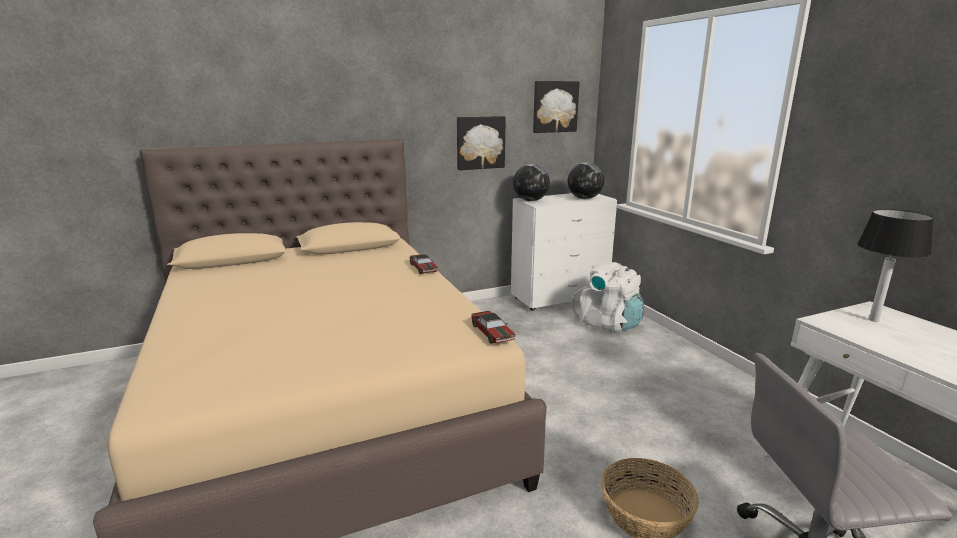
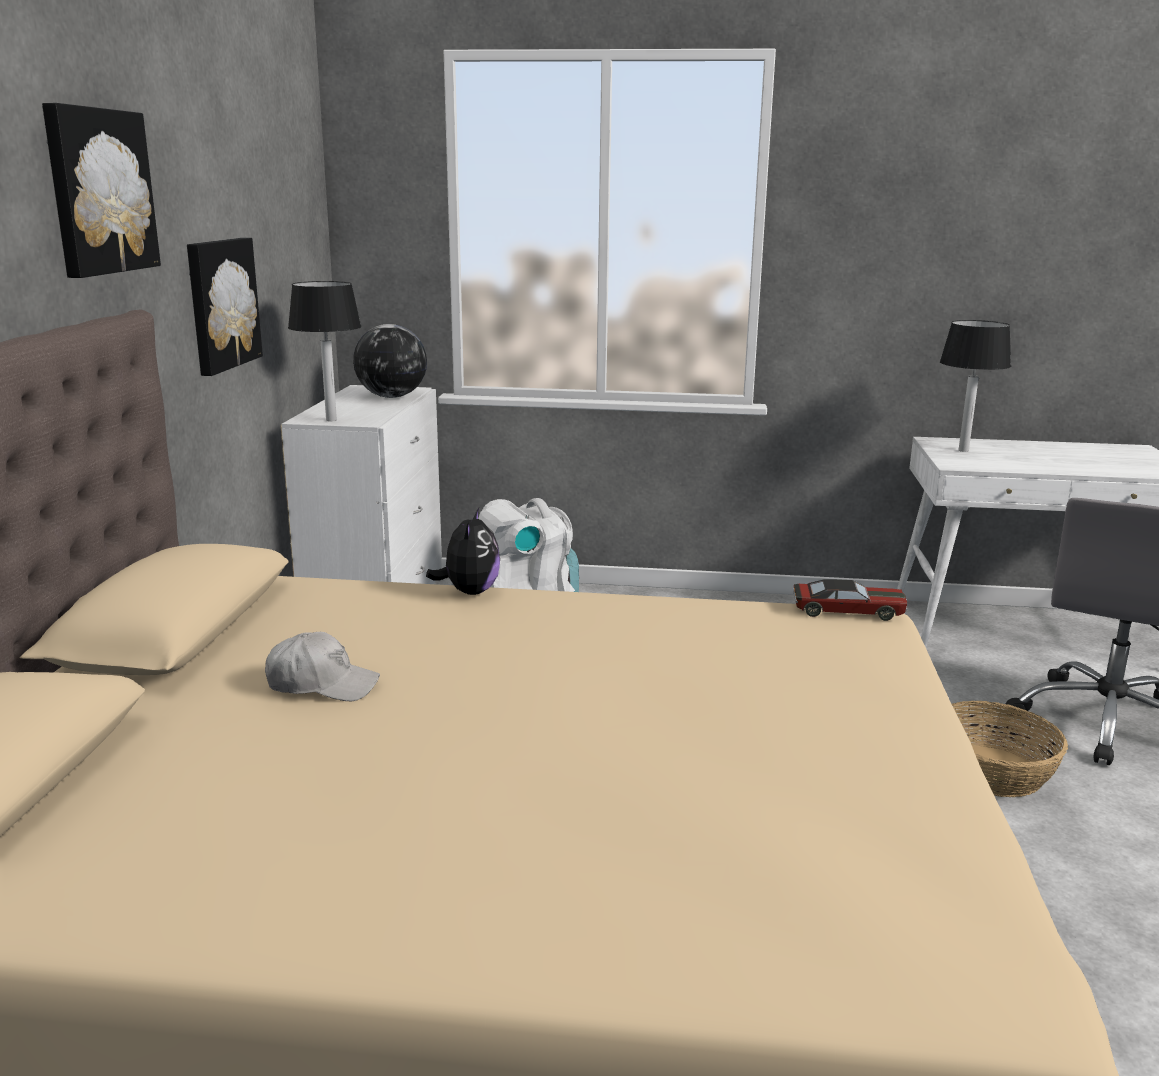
camera: 60 degrees left, 0 degrees up
toy car [410,254,438,274] -> plush toy [426,508,500,595]
globe [513,164,550,201] -> table lamp [288,281,362,421]
picture [533,81,579,133] -> picture moved to [42,103,161,278]
none -> white cap [265,632,380,701]

